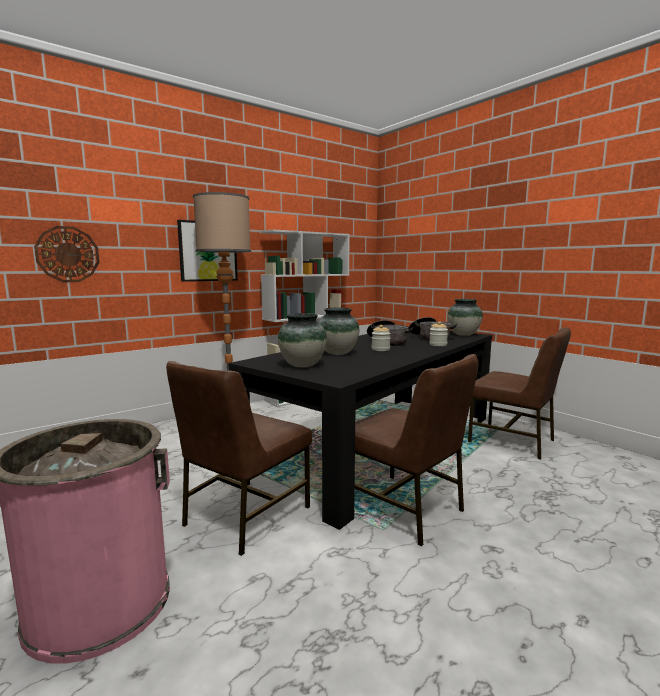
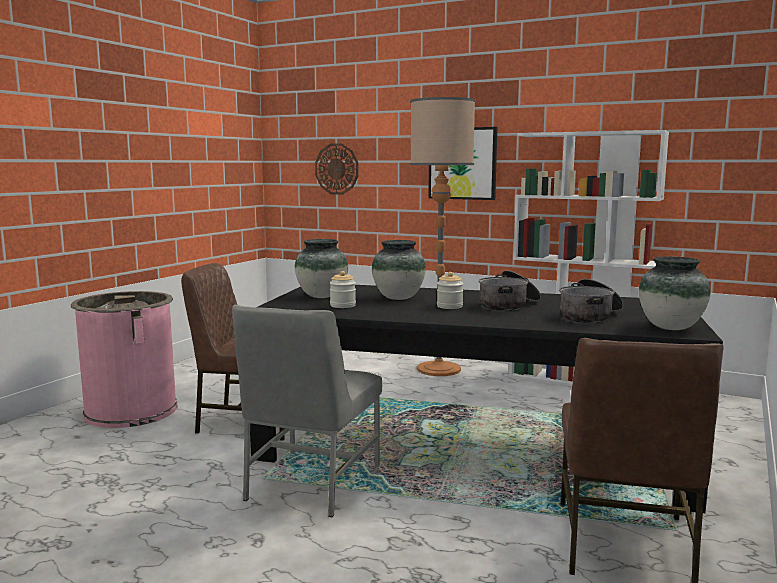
camera: 65 degrees right, 0 degrees up
brown chair [355,354,479,546] -> grey chair [232,305,382,517]
jar [429,321,448,346] -> jar moved to [330,271,356,308]

